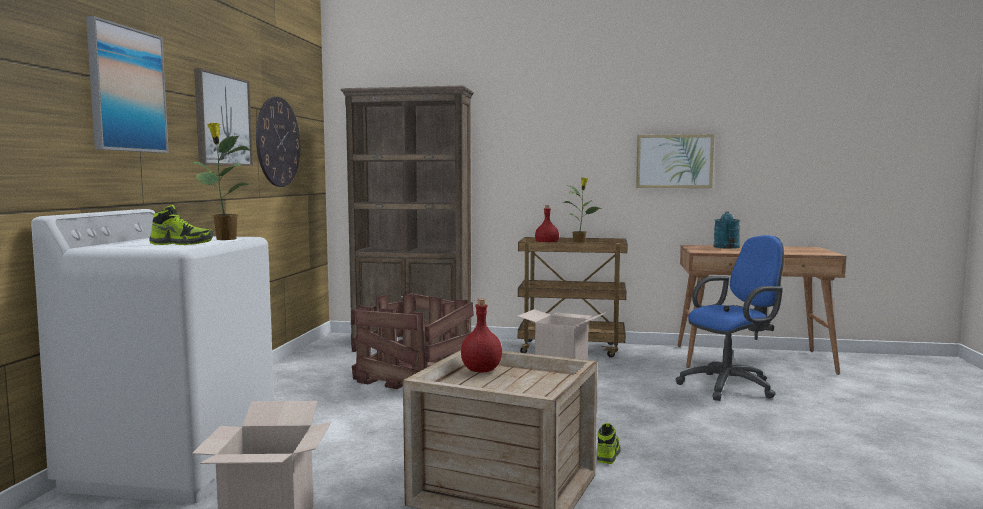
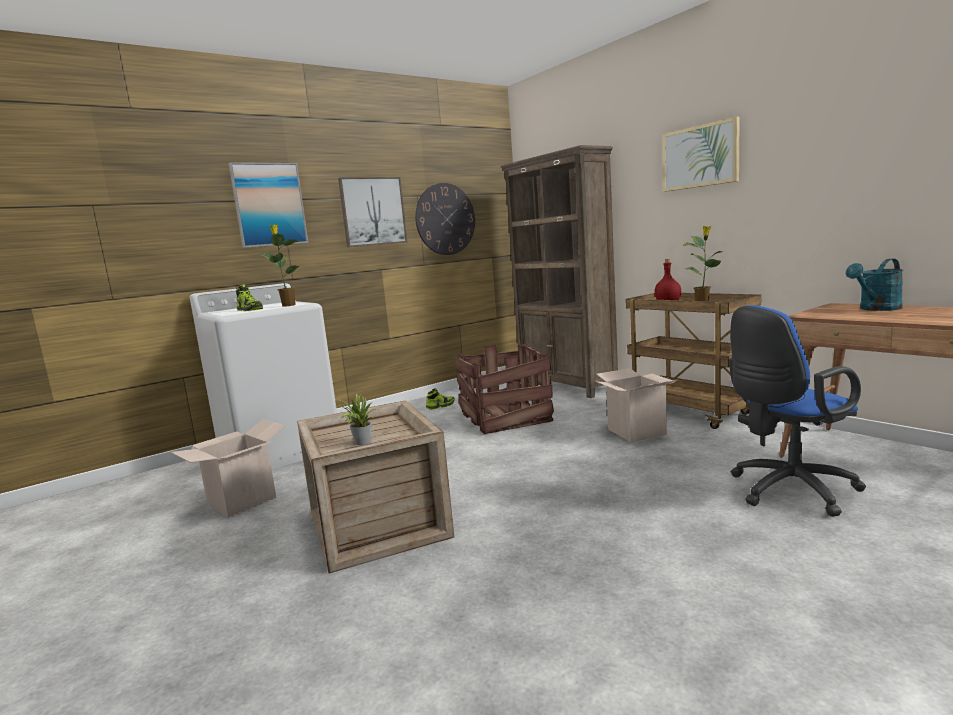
camera: 45 degrees right, 5 degrees up
red bottle [461,299,502,372] -> none
shoe [597,423,621,464] -> shoe moved to [426,388,455,410]
picture [636,134,714,188] -> picture moved to [662,117,740,192]
blue office chair [676,235,784,401] -> blue office chair turned 135 degrees clockwise [729,305,866,517]
none -> potted plant [341,393,377,445]

